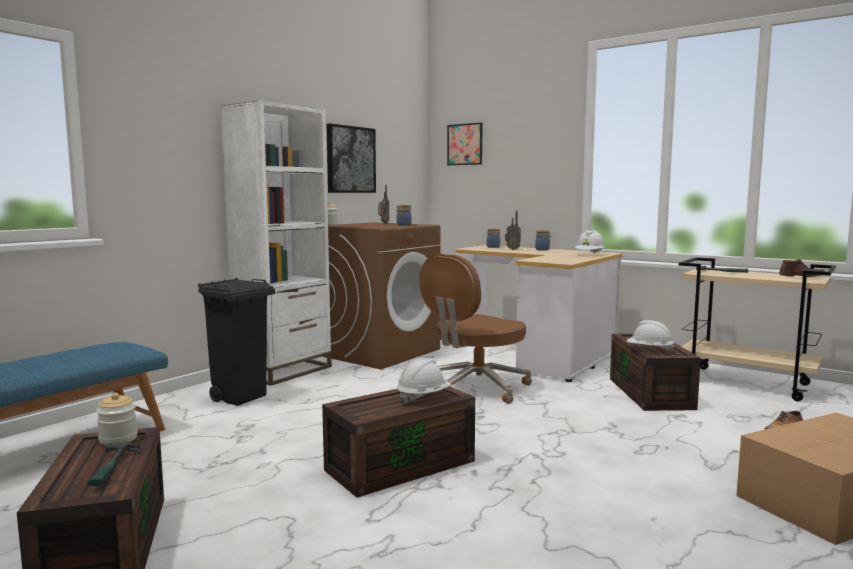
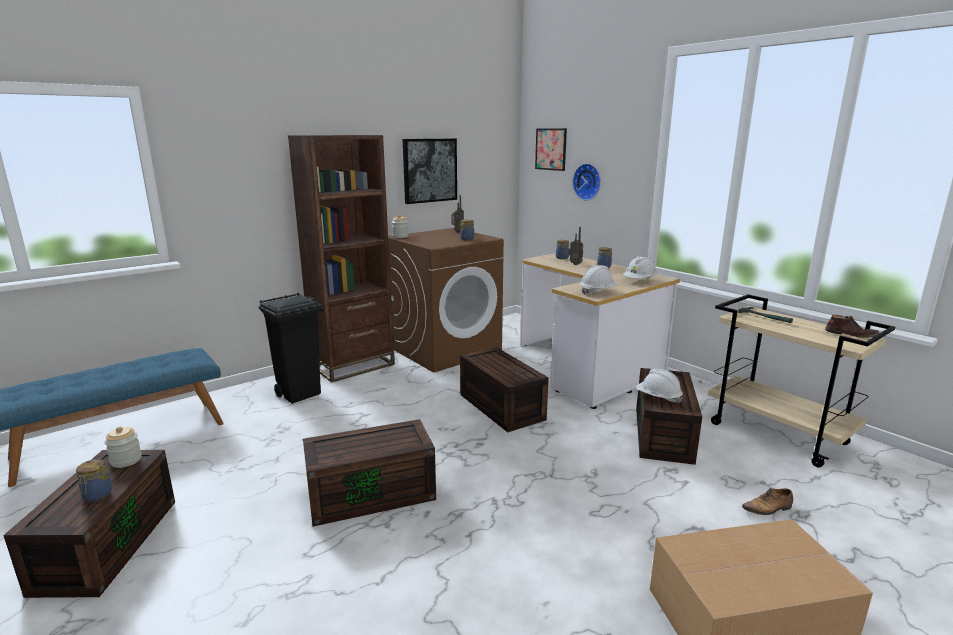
camera: 15 degrees right, 10 degrees up
hammer [87,443,140,486] -> jar [76,459,112,502]
white bookcase [221,100,332,386] -> brown bookcase [288,135,395,383]
white hard hat [397,358,451,404] -> white hard hat moved to [580,265,618,295]
brown office chair [420,254,532,404] -> brown storage box [460,347,549,432]
none -> wall clock [573,163,601,200]

